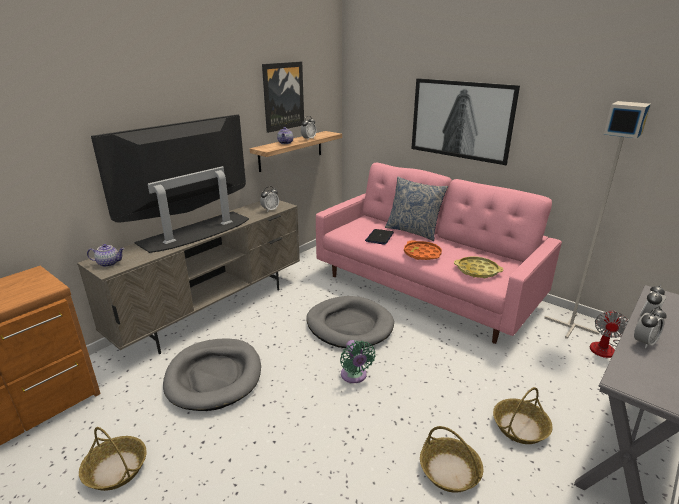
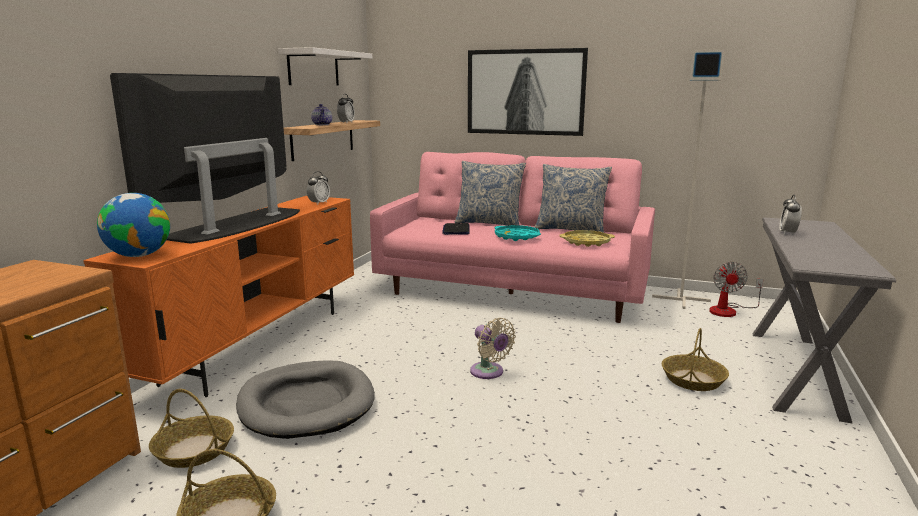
camera: 20 degrees left, 10 degrees down
beige tv stand [77,200,300,354] -> orange tv stand [83,196,354,397]
teapot [87,244,125,267] -> globe [97,193,170,257]
picture [262,62,304,133] -> white shelf [278,47,372,85]
grey dog bed [306,296,394,348] -> none
green fan [340,340,376,383] -> beige fan [470,318,516,379]
orange tray [404,240,442,260] -> turquoise tray [495,225,541,241]
basket [420,426,483,493] -> basket moved to [149,389,234,468]
alarm clock [634,306,667,348] -> none
none -> pillow [535,164,612,233]

